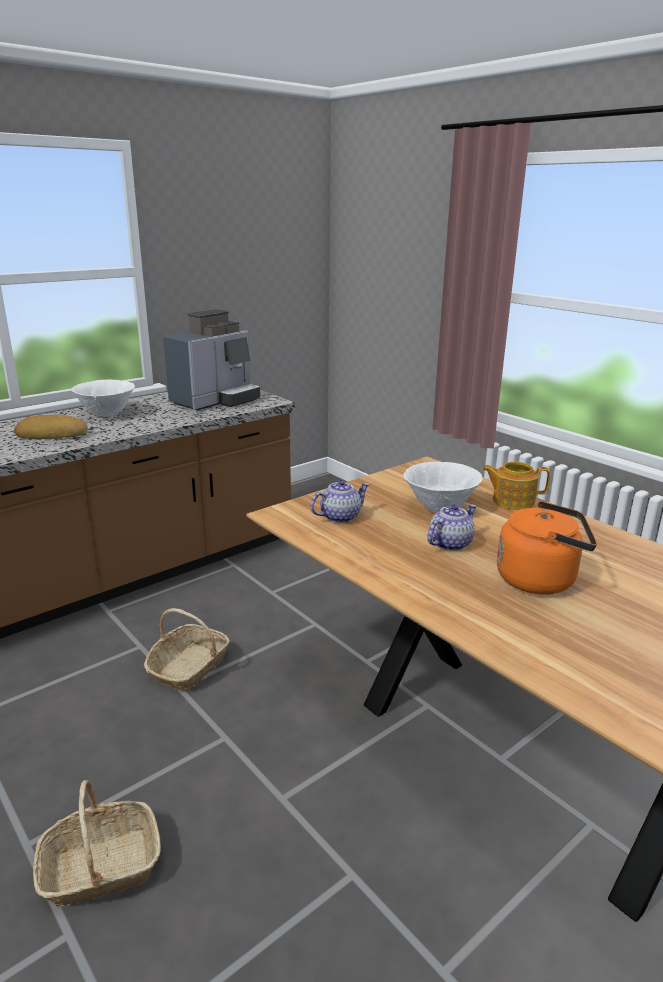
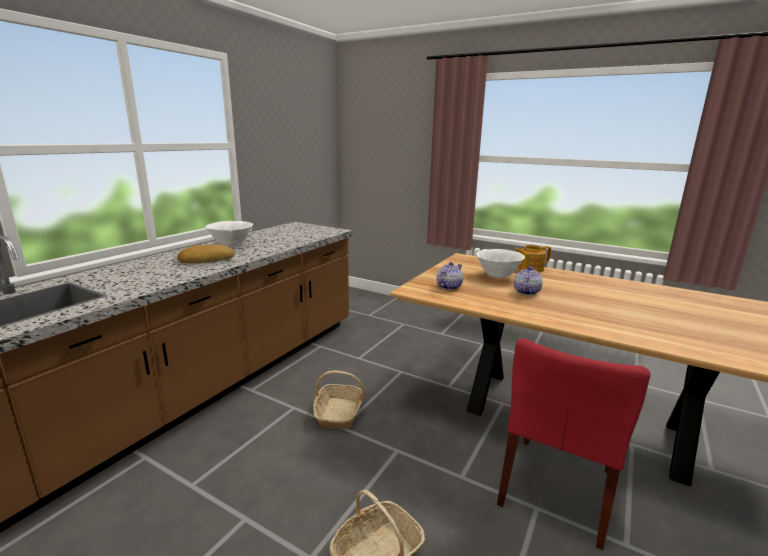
camera: 20 degrees left, 5 degrees down
coffee machine [163,309,260,410] -> none
orange kettle [497,501,597,595] -> none
none -> red chair [497,338,651,550]

